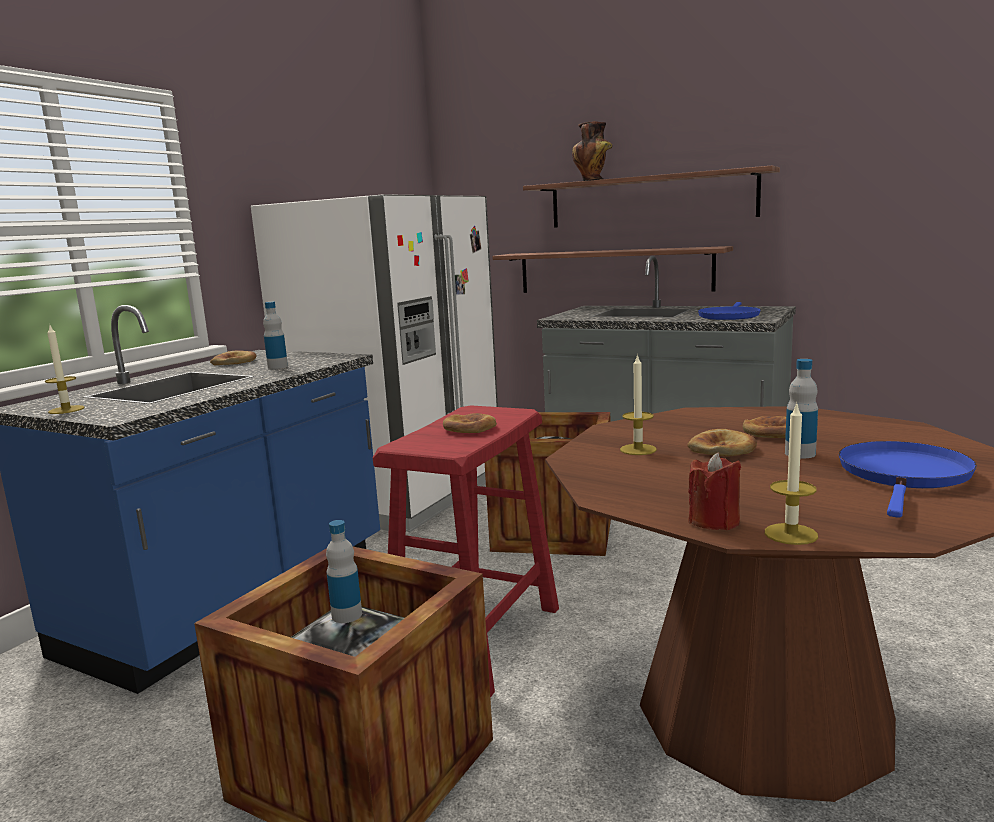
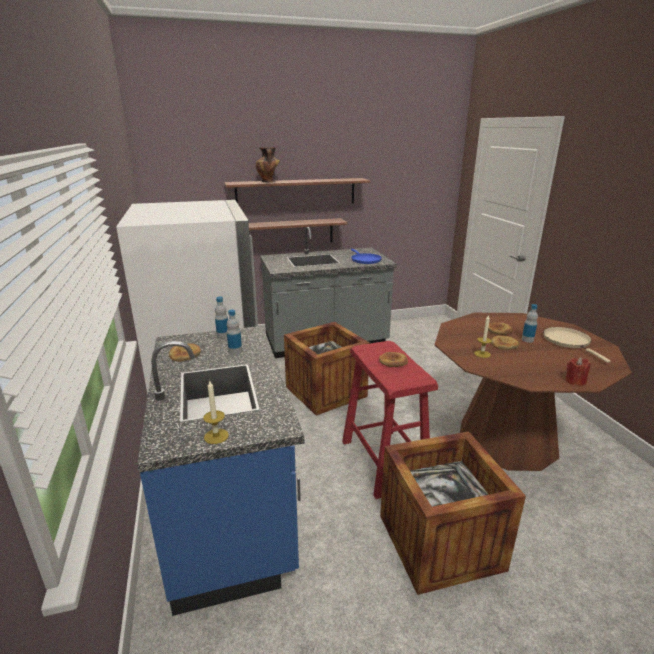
camera: 45 degrees left, 10 degrees up
bottle [326,520,362,623] -> bottle moved to [215,297,228,339]
candle [765,402,818,545] -> none
blue frying pan [839,441,977,518] -> beige frying pan [543,327,610,363]

